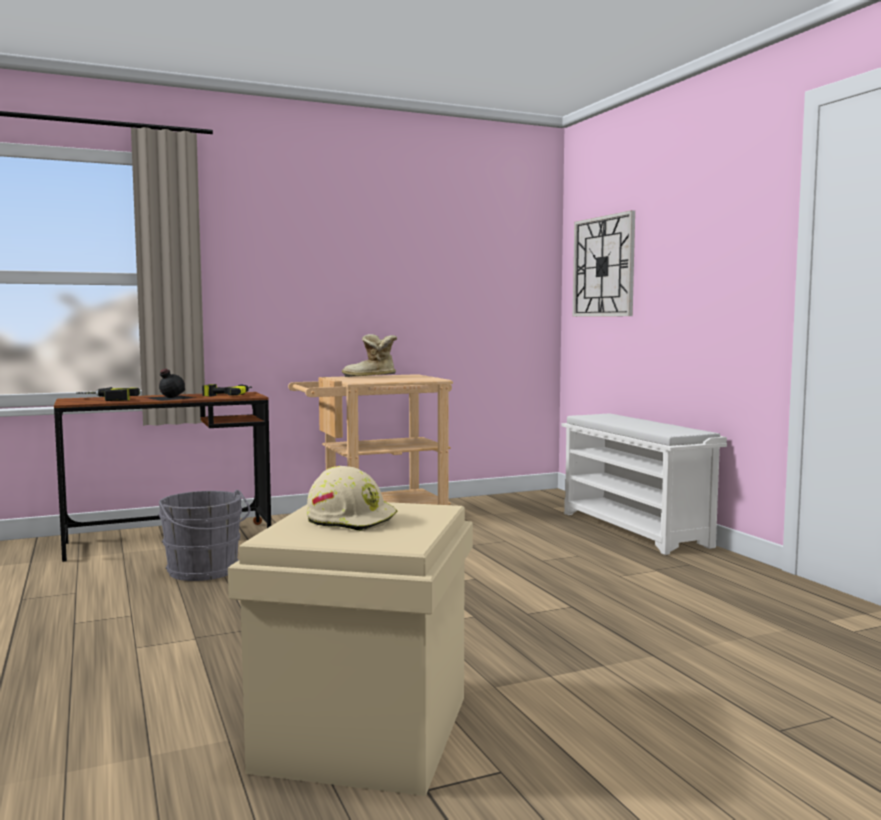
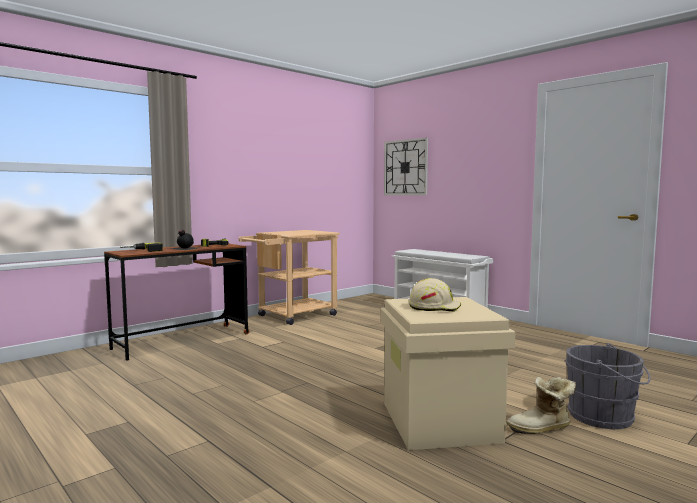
camera: 20 degrees left, 0 degrees up
grey bucket [158,490,250,581] -> grey bucket moved to [565,343,651,429]
boot [342,334,397,377] -> boot moved to [506,377,576,434]

